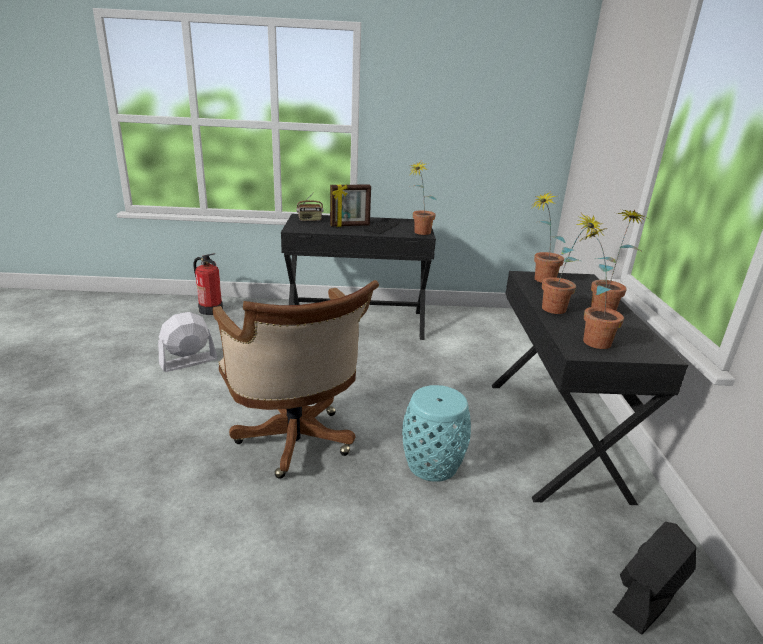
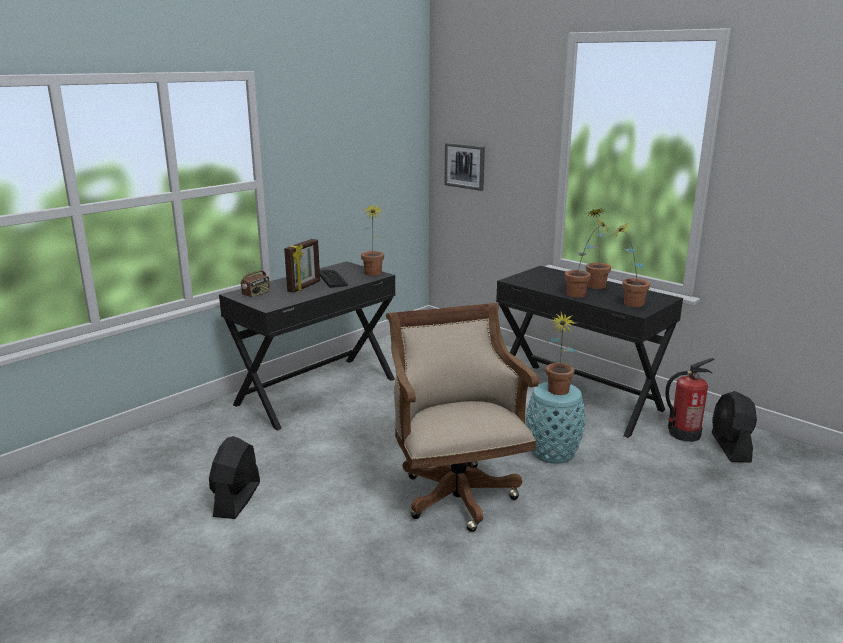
camera: 45 degrees left, 5 degrees down
white fan [158,312,218,372] -> black fan [209,436,260,519]
fire extinguisher [194,253,223,315] -> fire extinguisher moved to [665,358,714,442]
office chair [213,280,379,479] -> office chair turned 120 degrees counterclockwise [386,303,539,532]
potted plant [532,191,566,283] -> potted plant moved to [545,312,579,395]
none -> picture [444,143,485,191]

